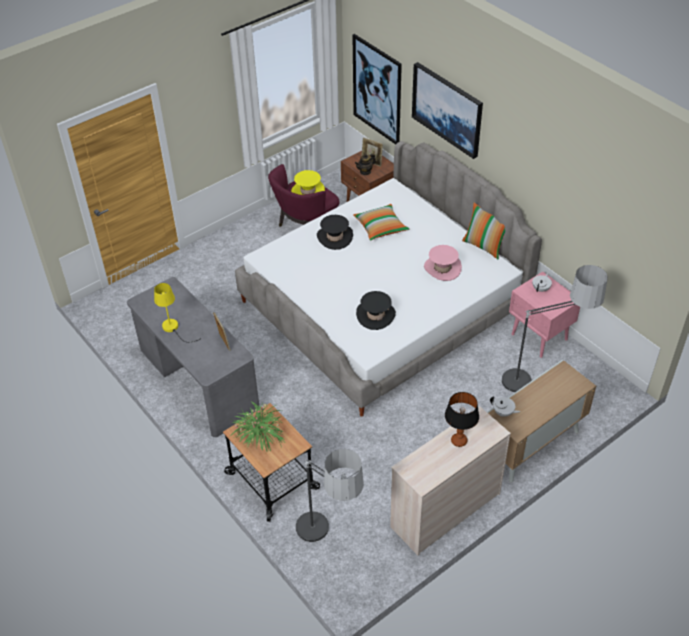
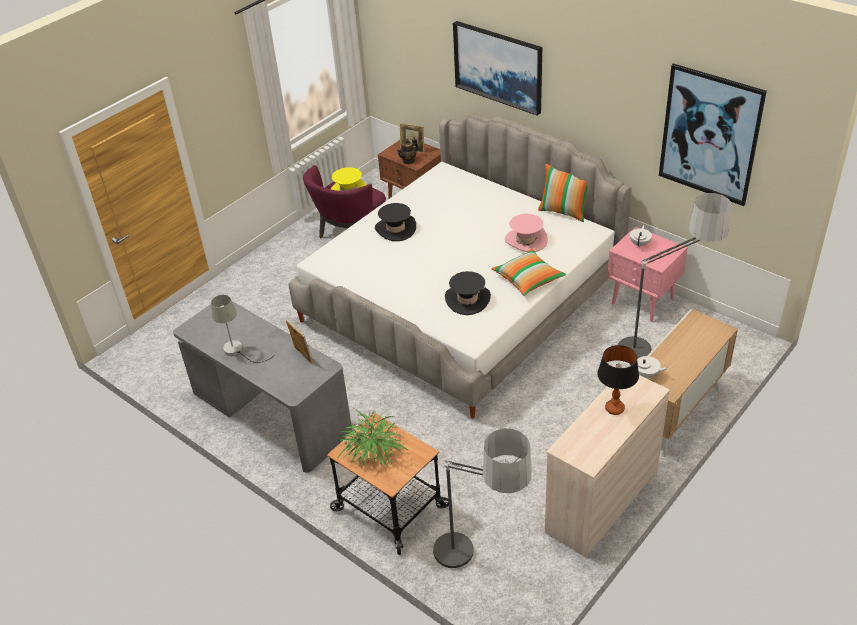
camera: 10 degrees left, 5 degrees down
yellow table lamp [154,283,201,343] -> grey table lamp [211,295,274,363]
picture [352,34,402,145] -> picture moved to [659,63,767,206]
pillow [353,204,410,241] -> pillow moved to [491,249,567,296]

